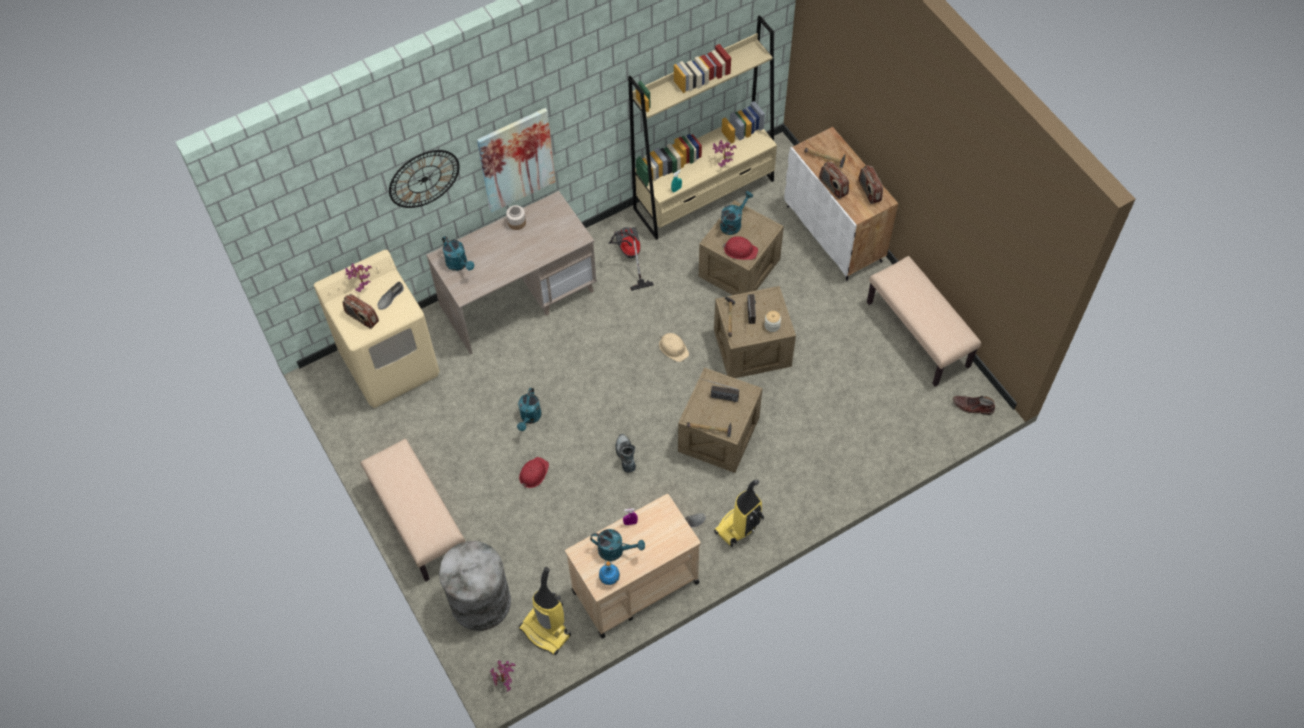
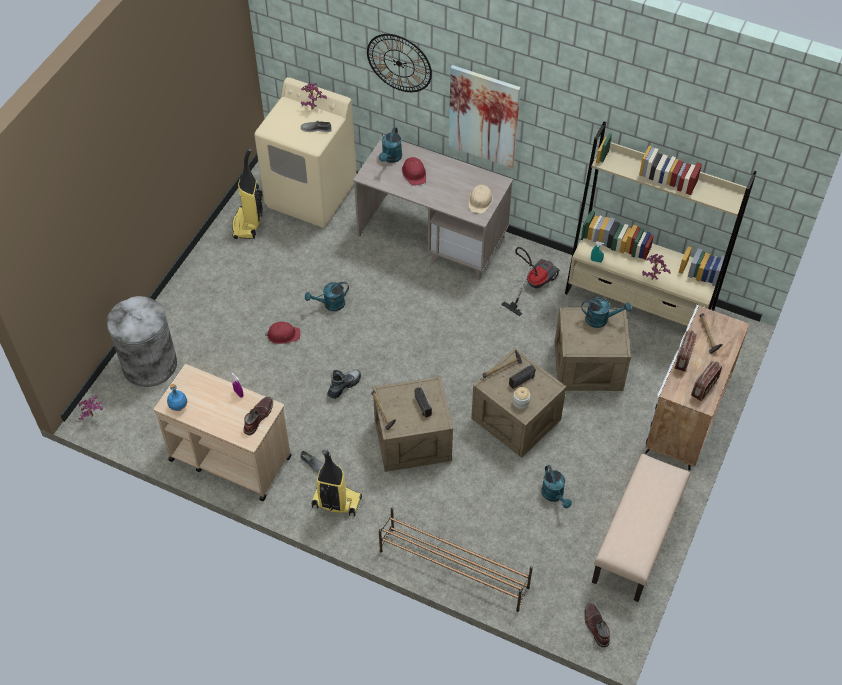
camera: 55 degrees right, 5 degrees down
radio [343,294,379,329] -> none
beige bench [361,439,465,581] -> none
jar [506,205,526,230] -> none
vacuum cleaner [519,567,571,655] -> vacuum cleaner moved to [232,148,263,239]
turquoise watering can [590,529,645,561] -> turquoise watering can moved to [541,465,572,508]
beige hard hat [659,333,689,362] -> beige hard hat moved to [469,185,493,214]
red hard hat [722,236,758,260] -> red hard hat moved to [402,157,426,186]
none -> brown boot [243,396,273,435]
none -> brown shoe rack [379,508,533,612]

